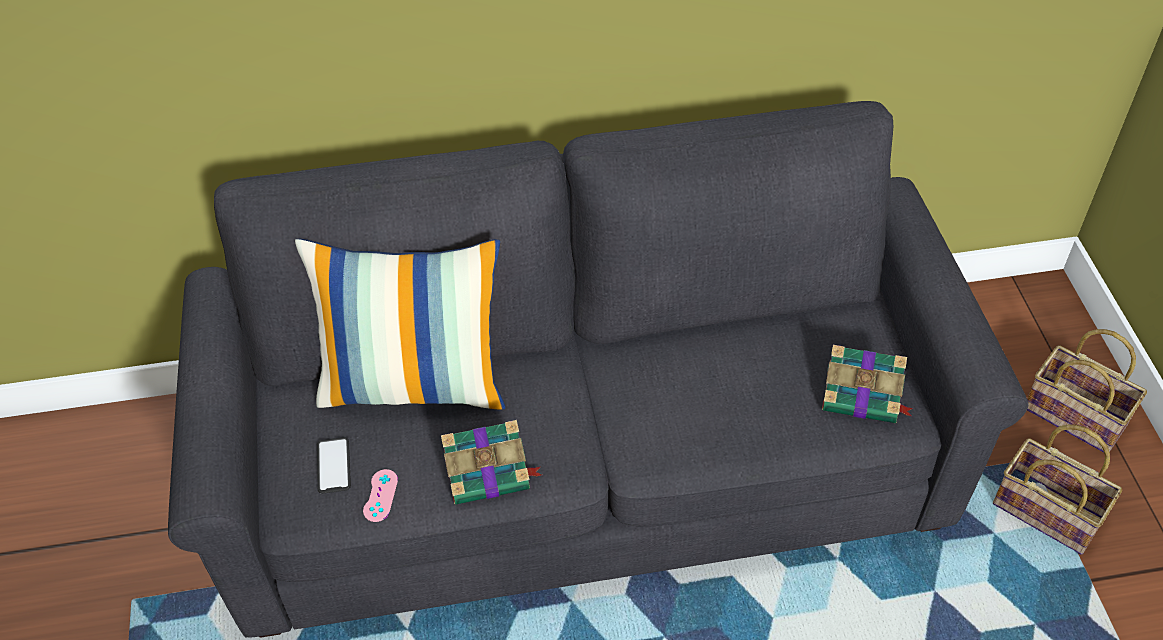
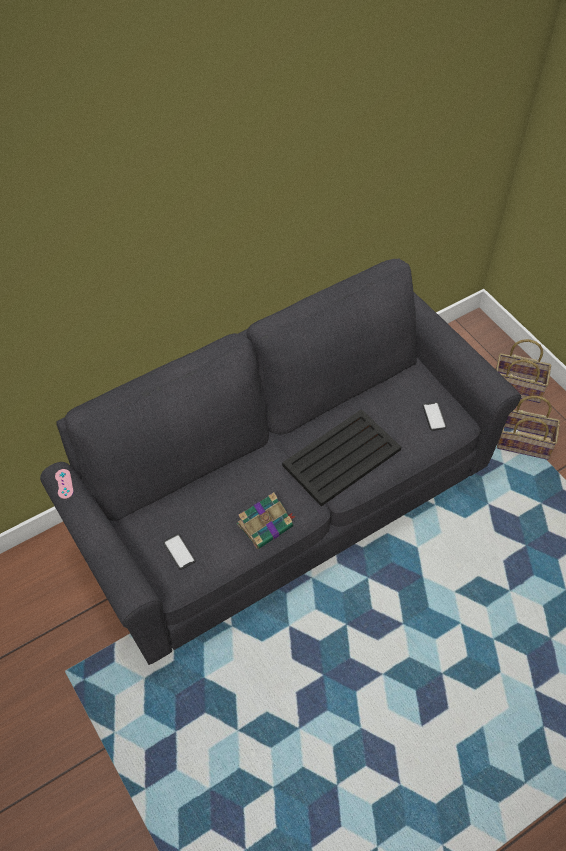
camera: 25 degrees left, 5 degrees up
pillow [295,239,505,410] -> none
pink game controller [363,469,398,522] -> pink game controller moved to [55,469,73,499]
book [822,345,913,423] -> phone [423,402,447,431]
none -> black tray [282,409,401,506]

